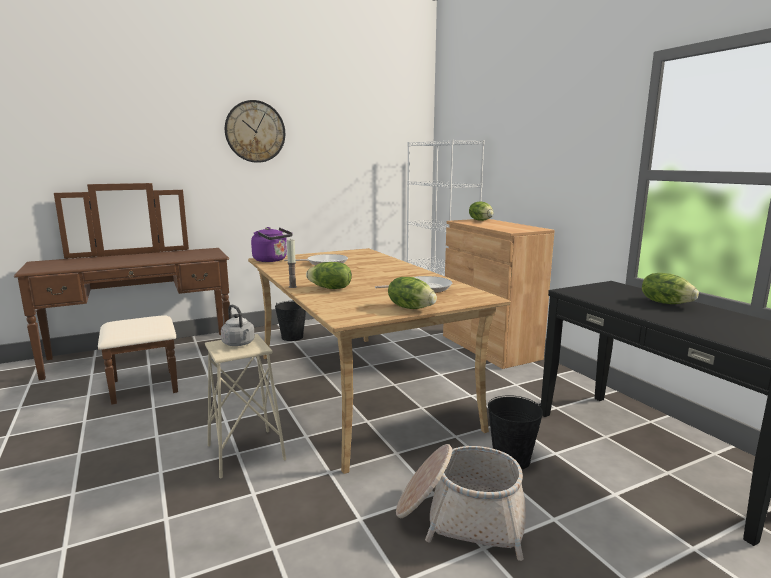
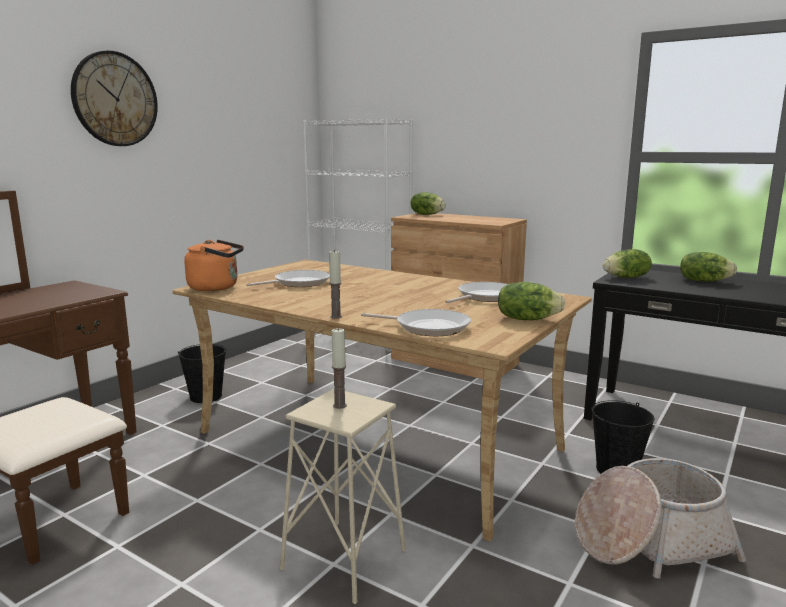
camera: 30 degrees left, 0 degrees up
grey kettle [221,305,255,346] -> candle [332,328,347,409]
purple kettle [251,227,293,262] -> orange kettle [184,240,244,291]
lettuce [306,262,352,289] -> lettuce moved to [603,249,652,278]
none -> frying pan [361,309,471,336]

